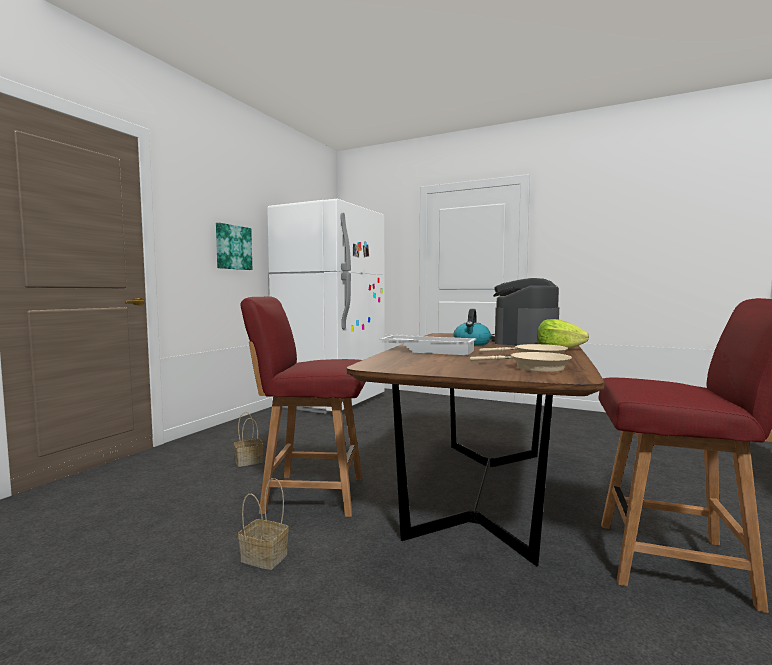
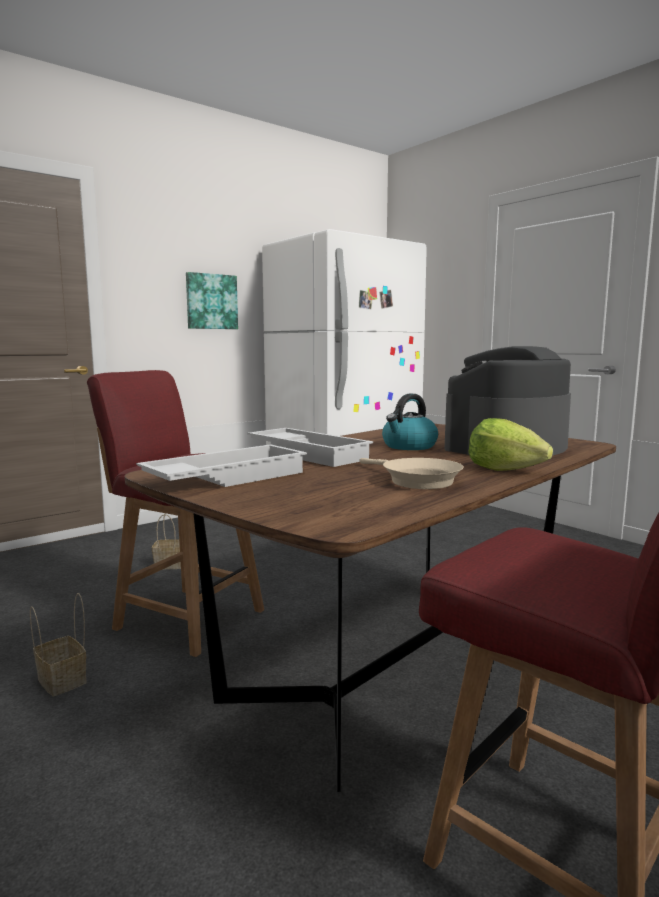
camera: 25 degrees right, 5 degrees up
beige frying pan [470,352,572,372] -> none
none -> white tray [136,444,307,487]

